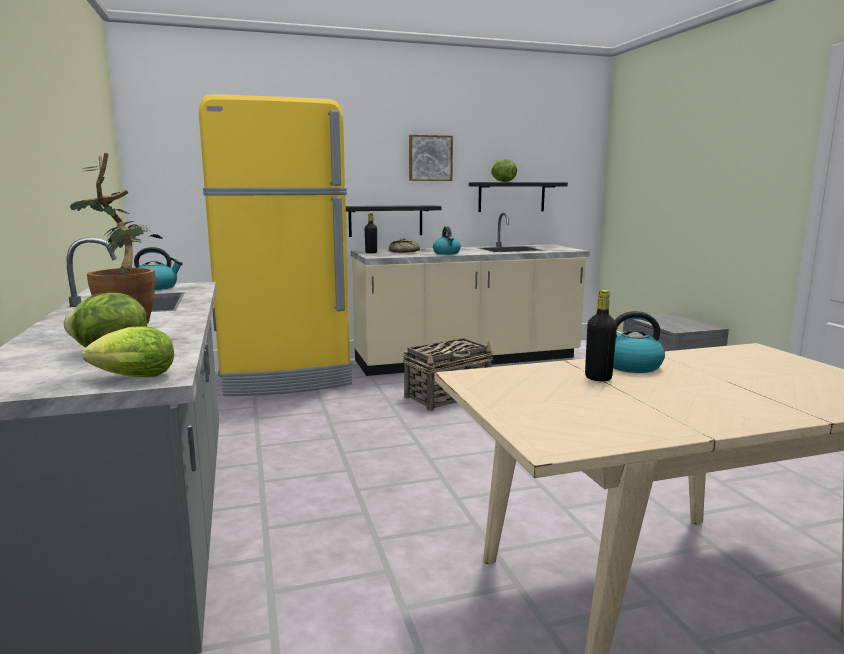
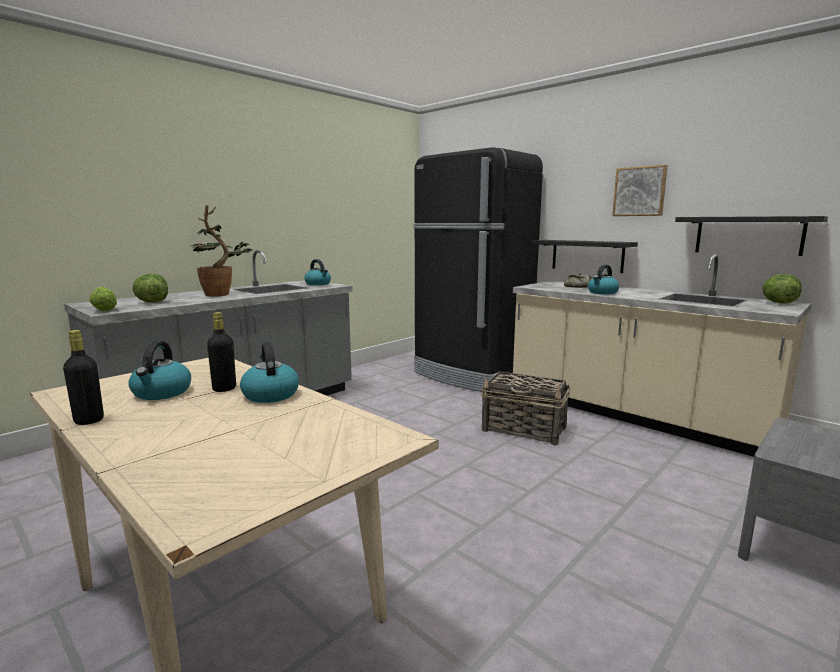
camera: 60 degrees right, 0 degrees up
yellow fridge [199,94,352,396] -> black fridge [414,147,543,392]
black bottle [365,213,377,253] -> black bottle moved to [63,330,104,425]
lettuce [491,159,517,182] -> lettuce moved to [763,274,802,304]
none -> kettle [128,341,191,400]

